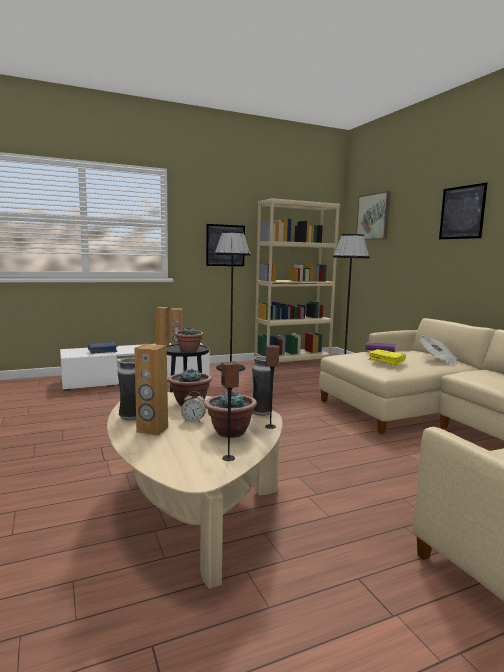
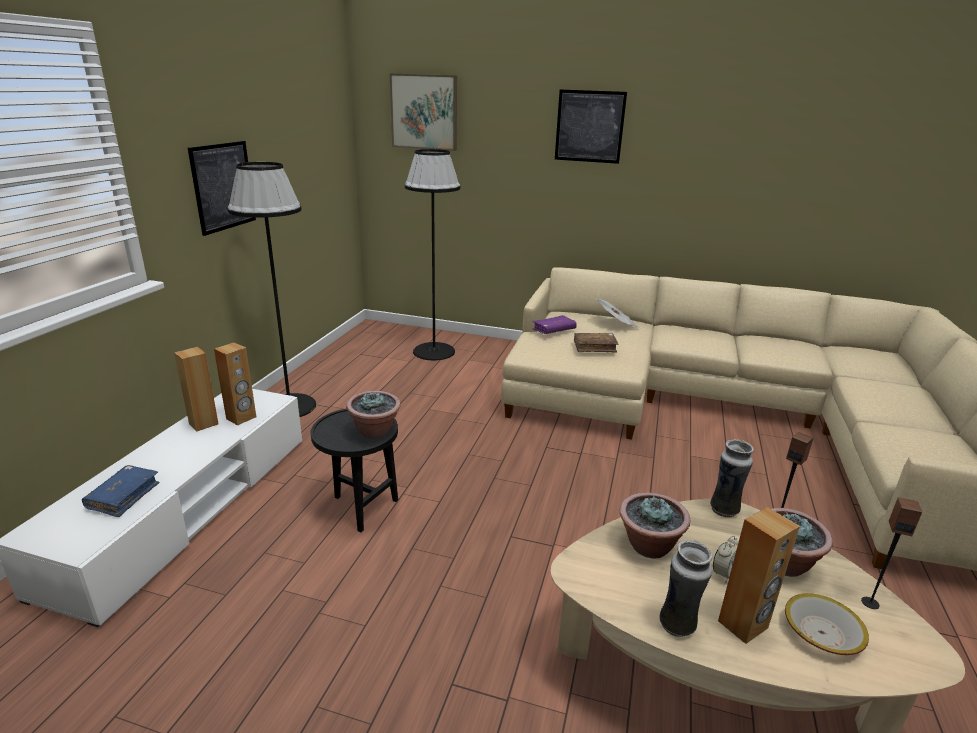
camera: 50 degrees left, 15 degrees up
beige bookcase [254,198,340,362] -> none
yellow book [368,349,406,366] -> brown book [574,333,619,353]
none -> bowl [785,593,869,655]

